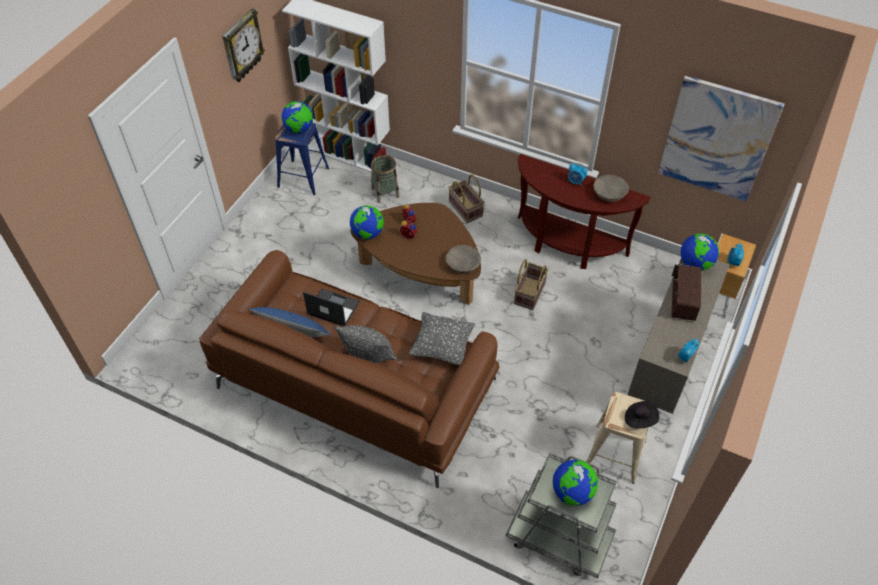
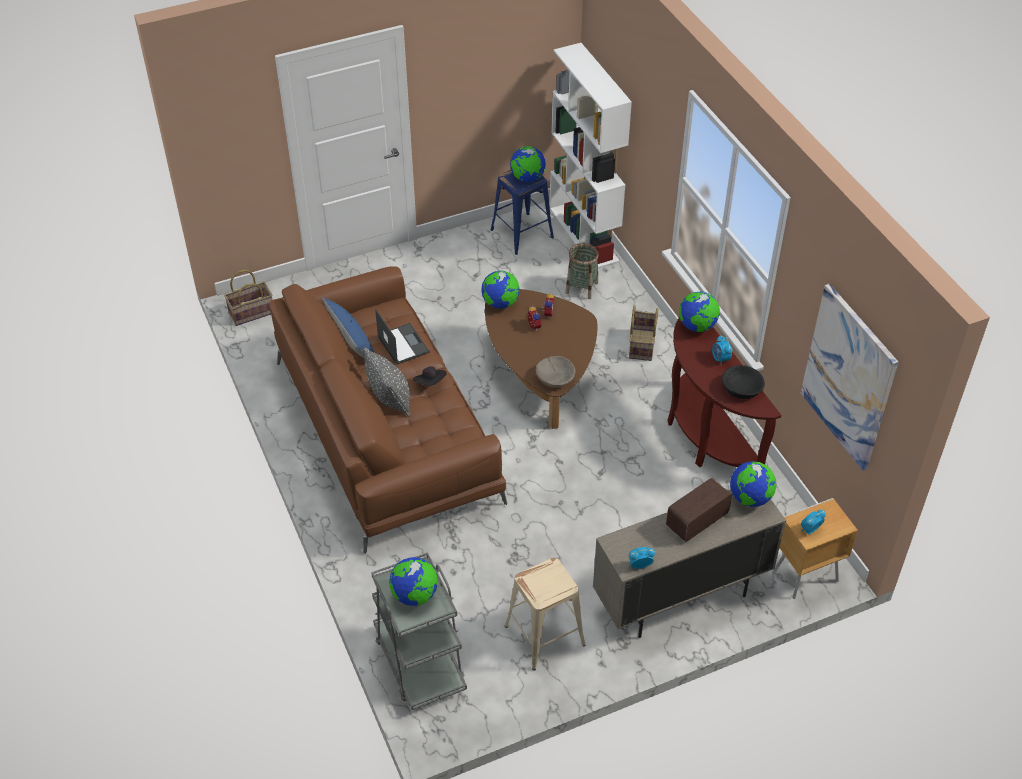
camera: 40 degrees right, 5 degrees down
wall clock [222,8,265,82] -> none
grey pillow [409,312,475,365] -> none
basket [514,259,548,310] -> basket moved to [224,270,273,326]
beige bowl [593,175,629,202] -> black bowl [722,365,765,399]
black hat [625,401,660,428] -> black hat moved to [413,366,447,386]
none -> globe [679,292,720,332]

